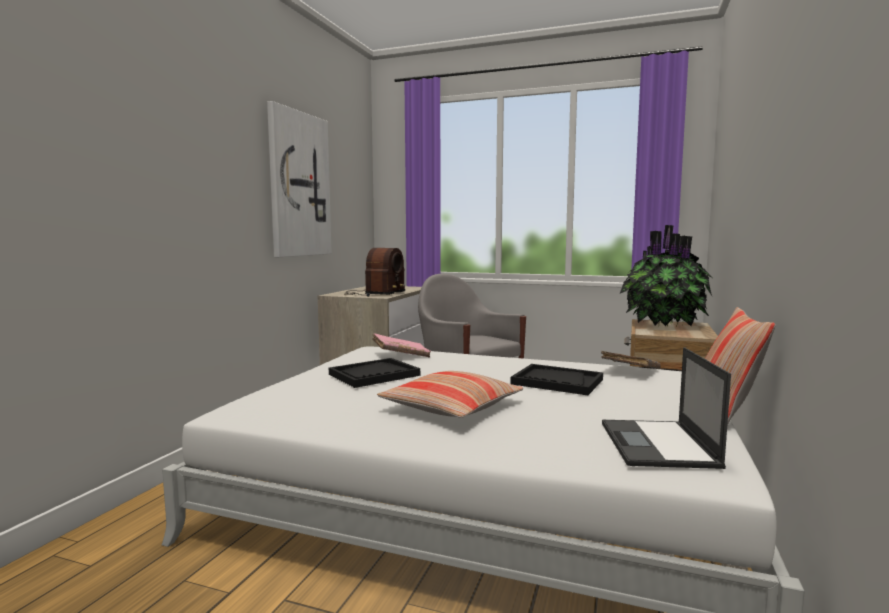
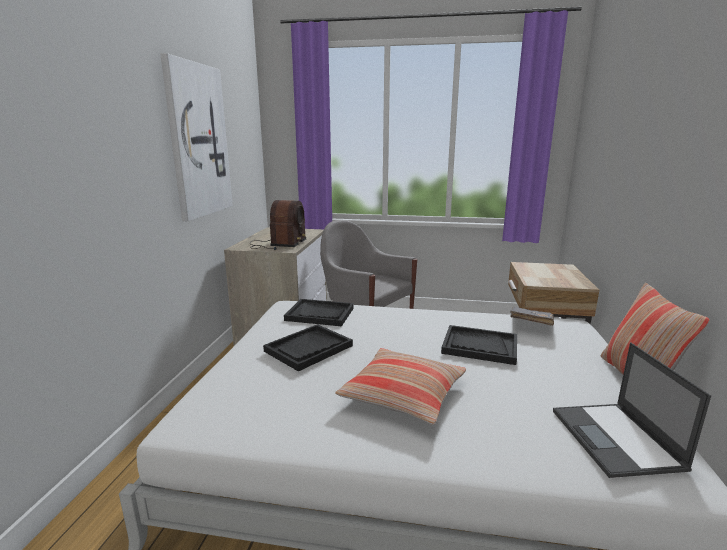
camera: 10 degrees left, 10 degrees up
pink book [372,333,431,358] -> black tray [284,299,354,326]
potted plant [620,225,712,327] -> none

